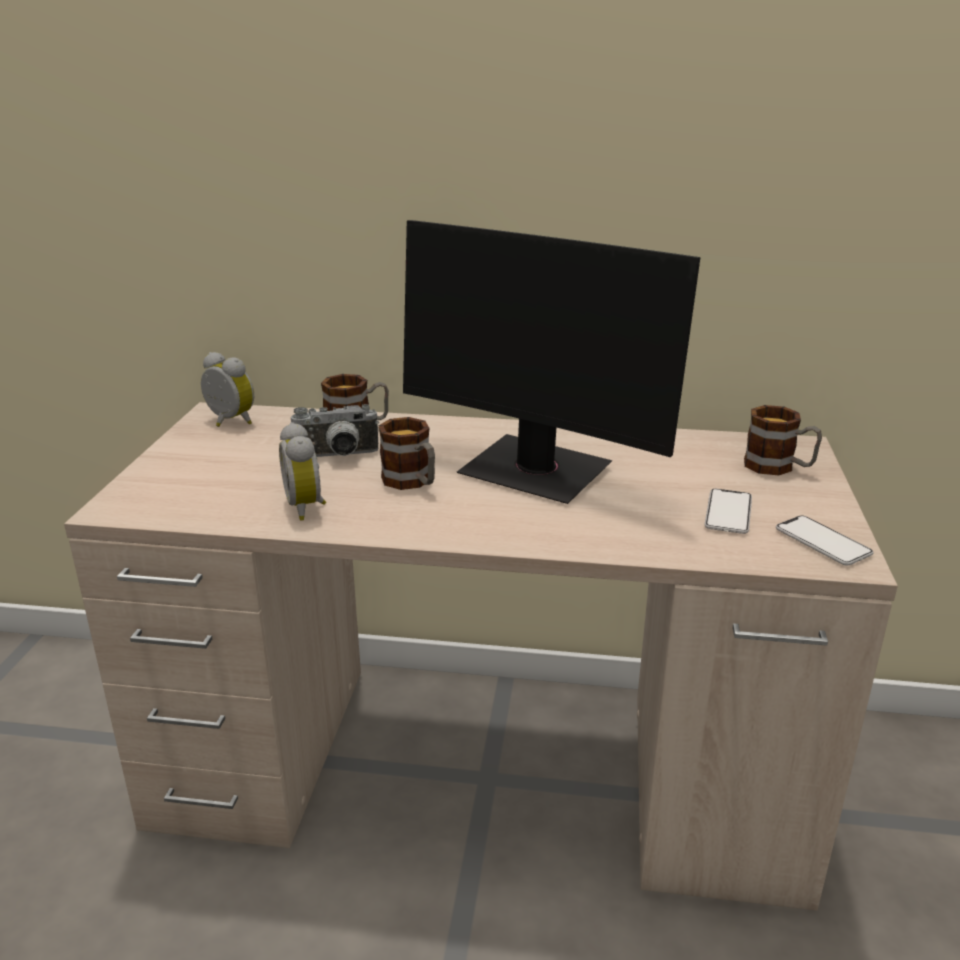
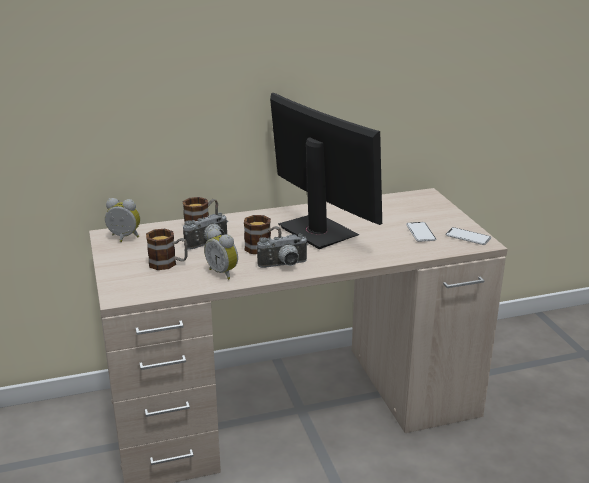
camera: 25 degrees left, 0 degrees up
monitor [403,220,701,504] -> monitor turned 135 degrees counterclockwise [270,93,382,249]
mug [744,405,822,475] -> mug moved to [146,229,187,270]
none -> camera [257,234,308,268]

